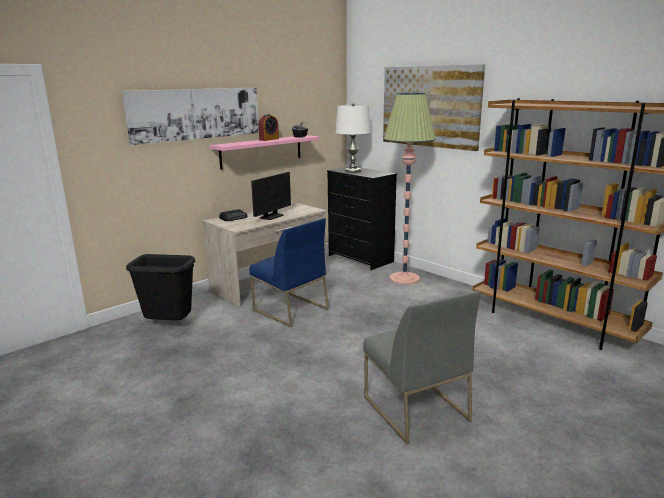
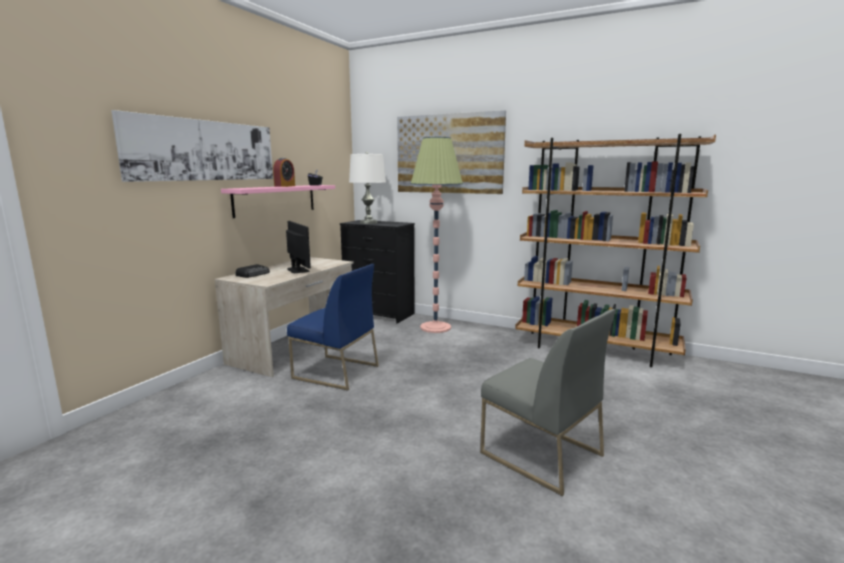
camera: 20 degrees left, 5 degrees down
black trash can [126,254,195,320] -> none
monitor [251,172,291,220] -> monitor turned 45 degrees counterclockwise [286,221,311,273]

